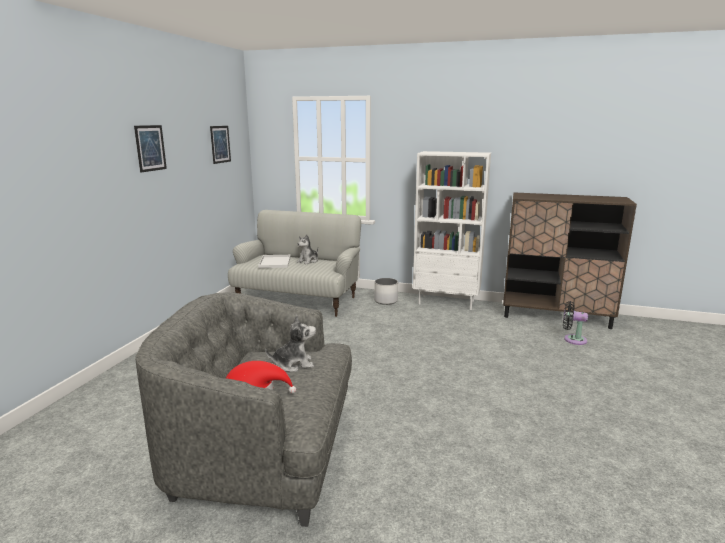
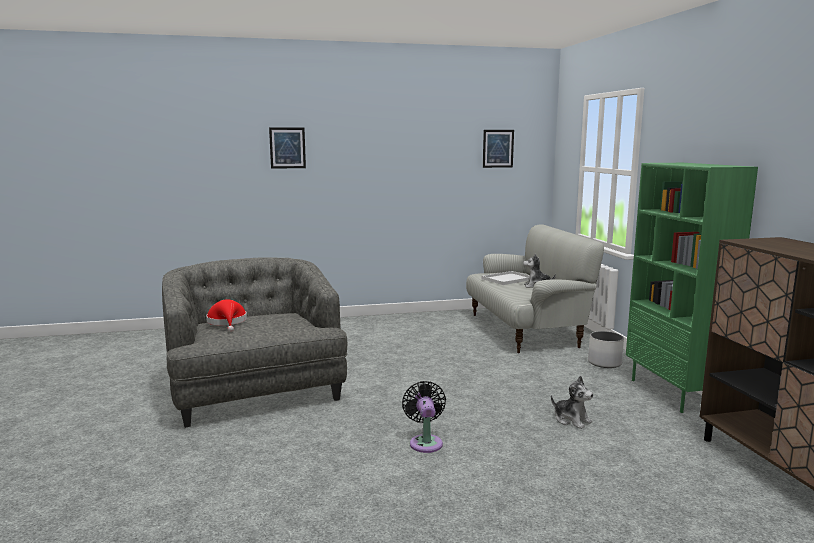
camera: 60 degrees right, 5 degrees down
picture [134,125,167,173] -> picture moved to [269,127,306,169]
plush toy [265,315,316,372] -> plush toy moved to [551,376,593,429]
white bookcase [413,151,491,310] -> green bookcase [626,163,758,413]
black fan [563,301,588,345] -> black fan moved to [402,381,446,453]

